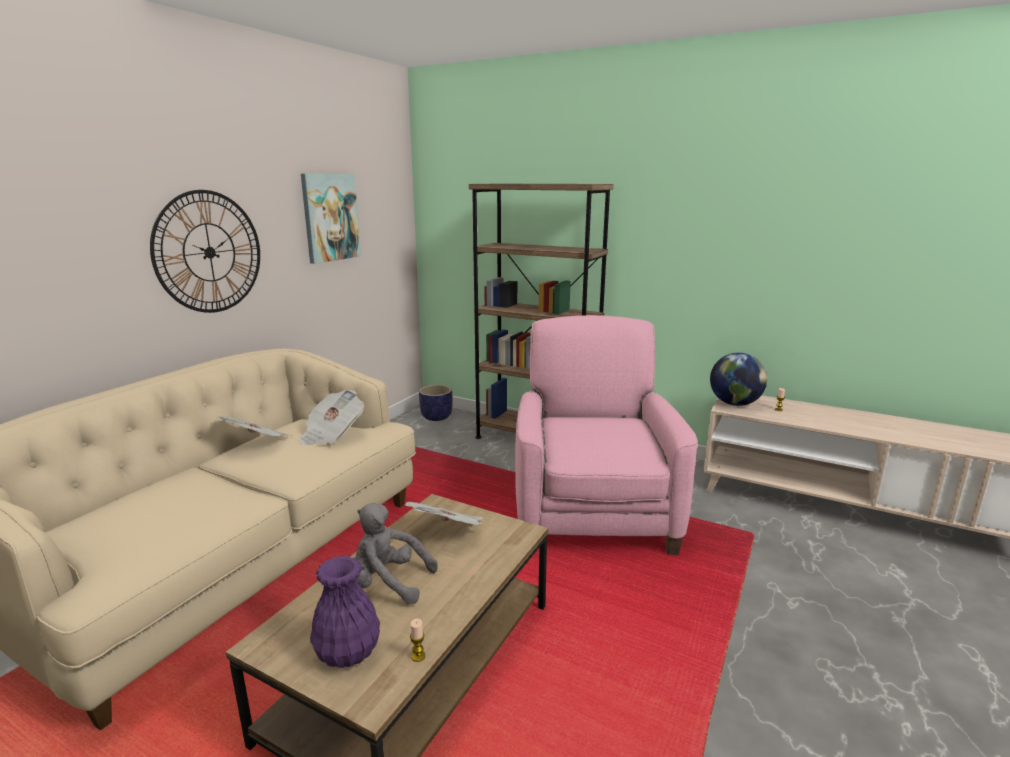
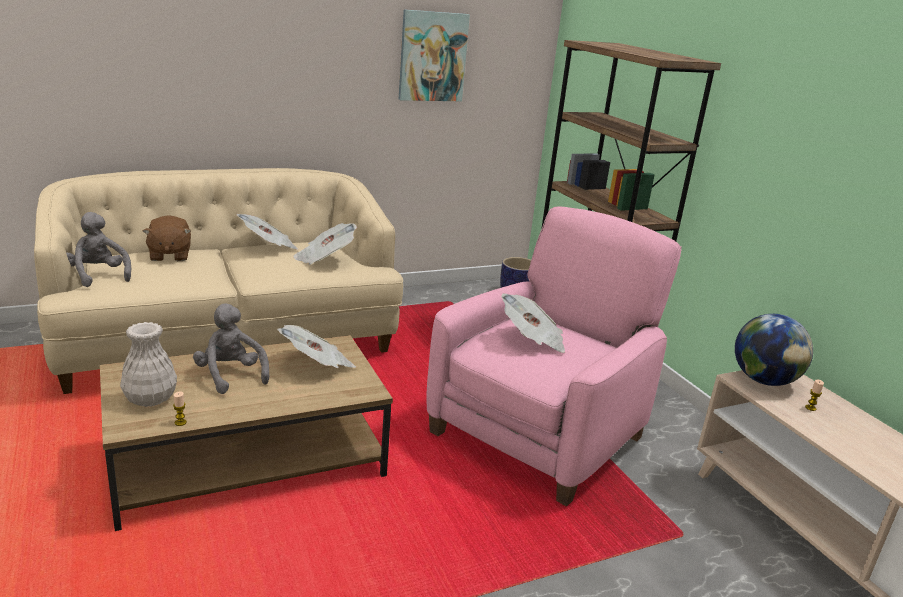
camera: 35 degrees right, 5 degrees up
wall clock [150,190,260,313] -> none
purple vase [310,556,380,668] -> white vase [120,322,177,407]
none -> grey plush toy [66,212,131,287]
none -> brown plush toy [142,215,191,261]
none -> newspaper [501,293,565,353]

